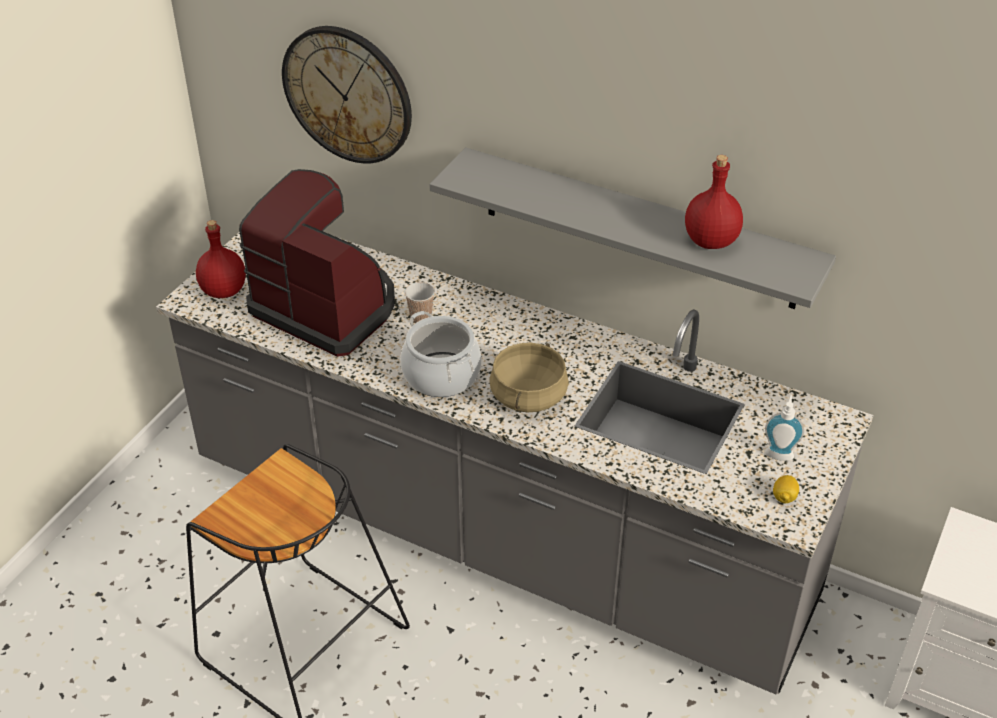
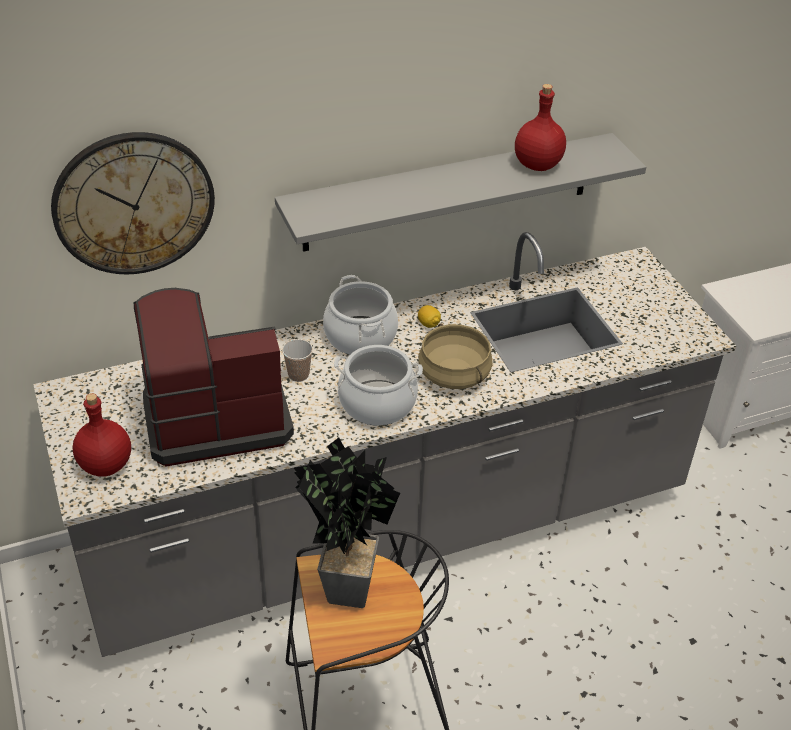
camera: 50 degrees left, 0 degrees up
soap dispenser [765,394,804,461] -> none
lemon [773,475,799,503] -> lemon moved to [418,305,441,328]
none -> potted plant [294,438,400,608]
none -> cooking pot [323,275,398,355]

